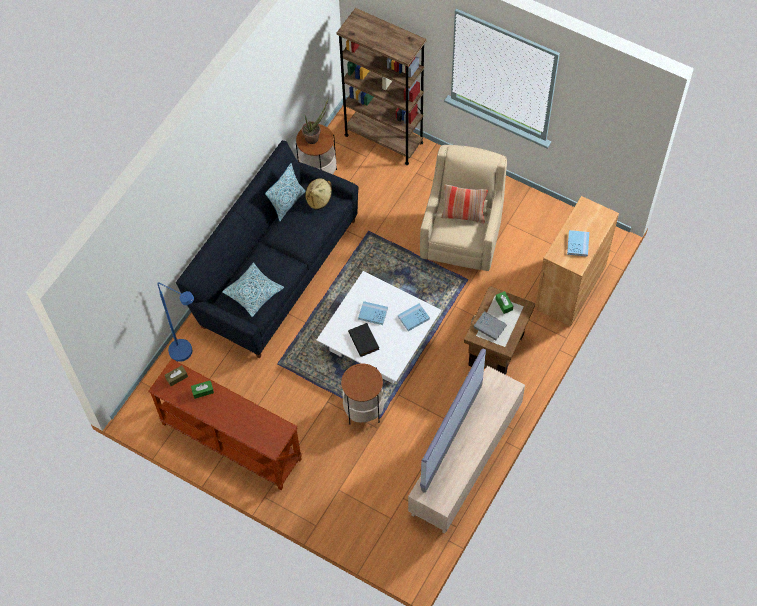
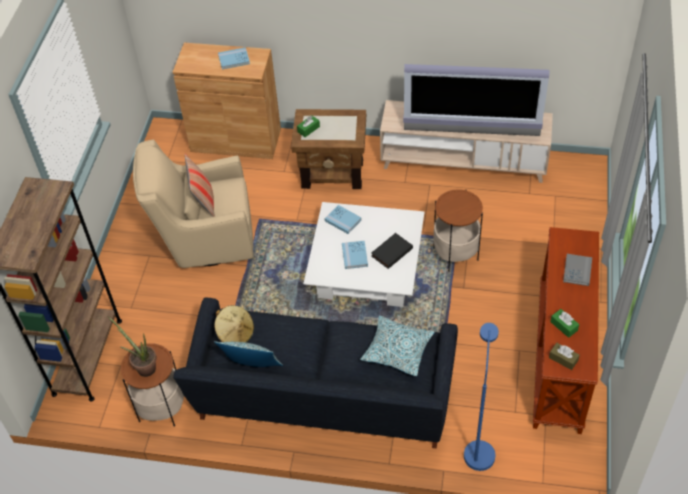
camera: 110 degrees left, 10 degrees down
grey book [473,311,507,340] -> grey book moved to [563,254,592,286]

